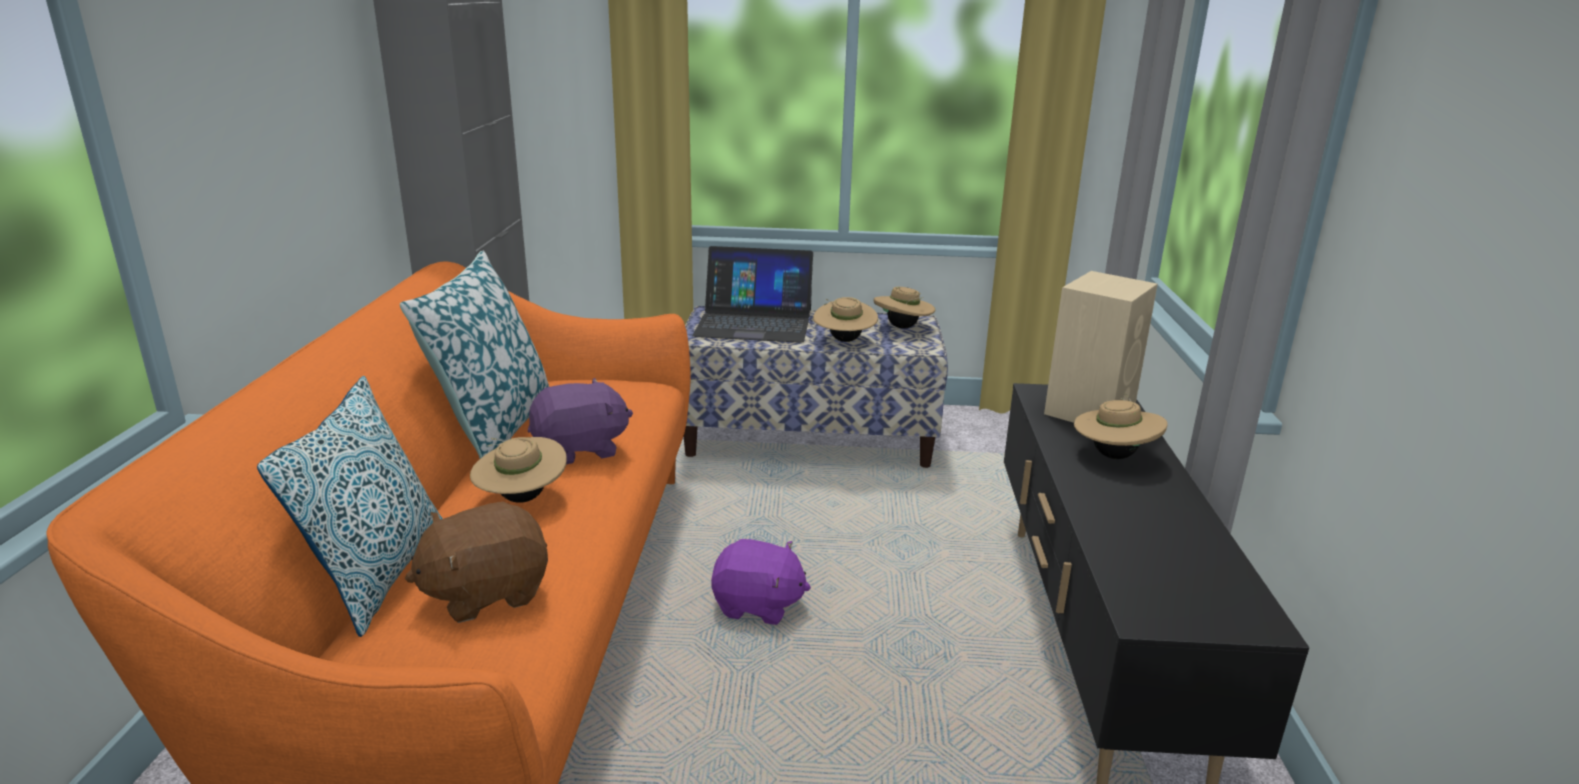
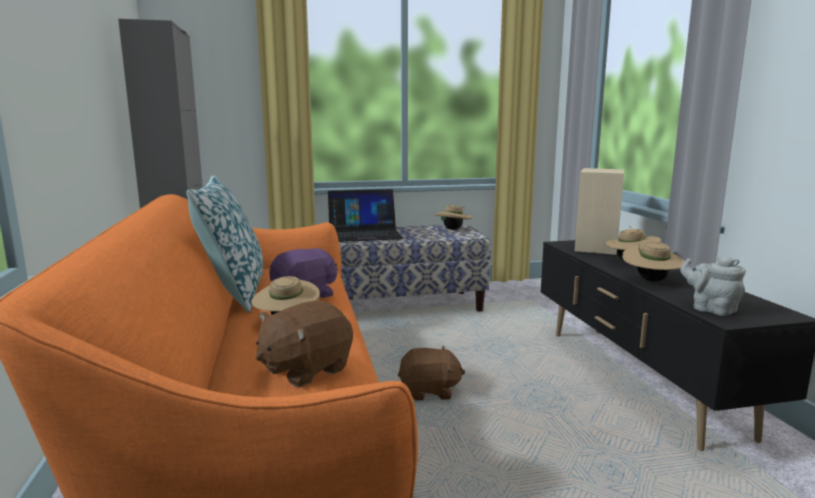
camera: 15 degrees left, 10 degrees down
pillow [257,376,443,637] -> none
purple plush toy [711,539,811,625] -> brown plush toy [398,346,465,400]
beige hat [813,297,878,342] -> beige hat moved to [622,242,685,282]
none -> grey teapot [680,256,746,316]

